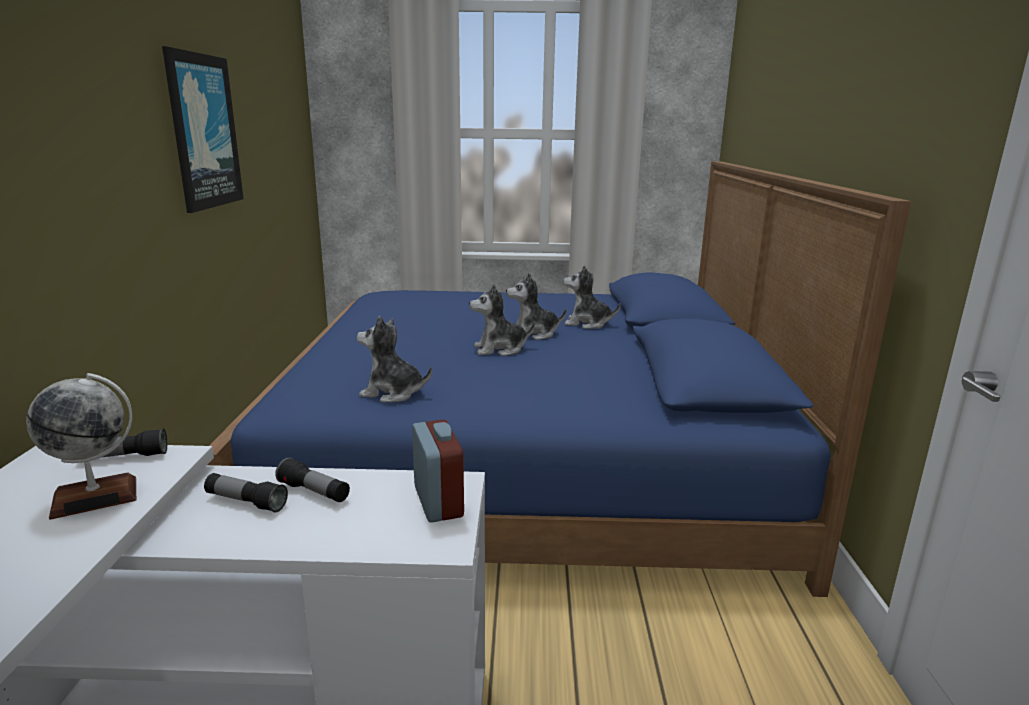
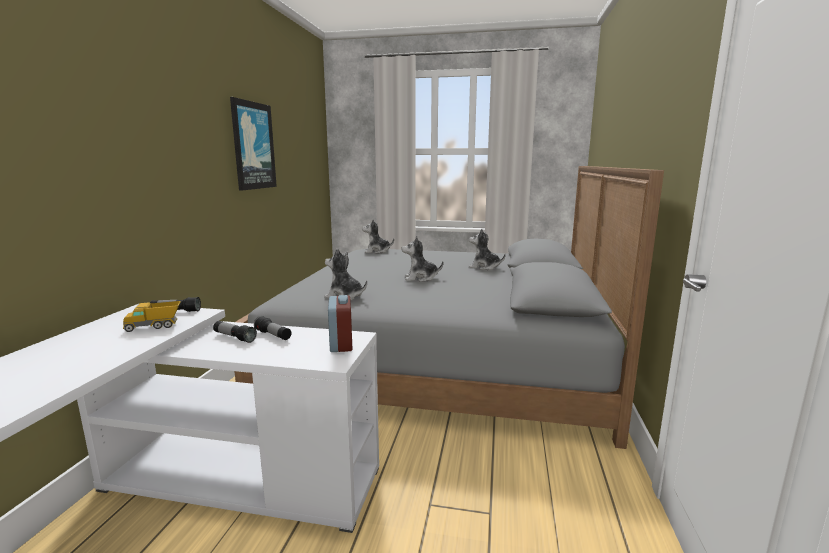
camera: 10 degrees right, 5 degrees down
globe [26,373,136,520] -> toy truck [123,301,181,332]
blue bed [208,161,911,597] -> grey bed [234,166,664,449]
plush toy [506,273,567,340] -> plush toy moved to [362,219,394,254]

